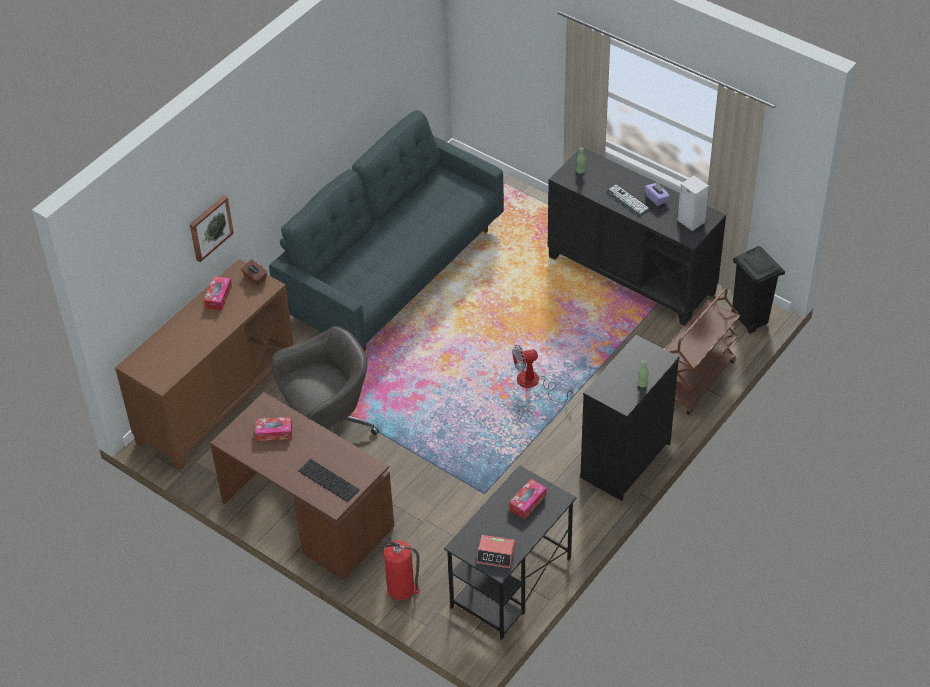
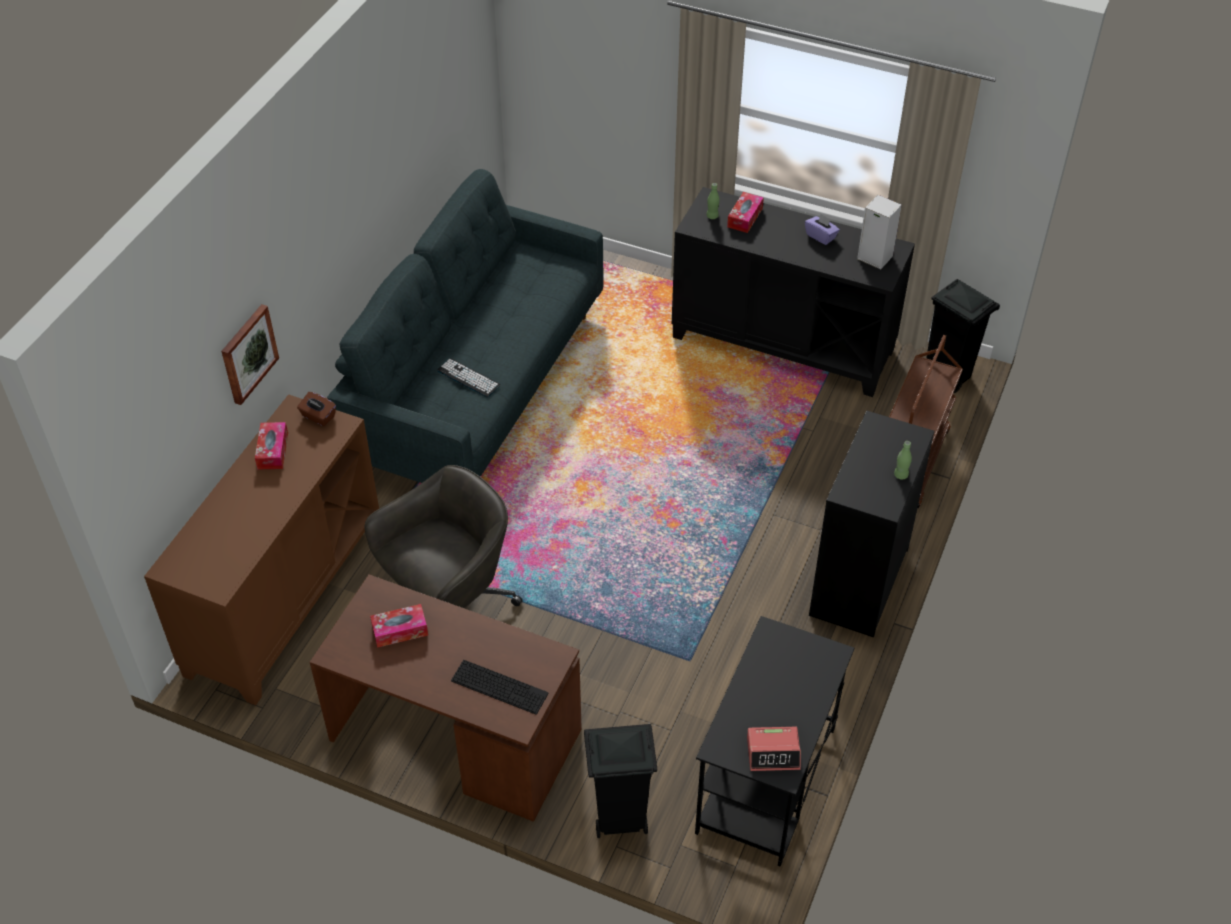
camera: 15 degrees left, 0 degrees up
fire extinguisher [380,539,420,601] -> black trash can [584,724,657,838]
tissue box [509,479,546,519] -> tissue box moved to [727,192,764,233]
fan [512,345,573,403] -> none
keyboard [606,184,650,216] -> keyboard moved to [437,358,500,397]

